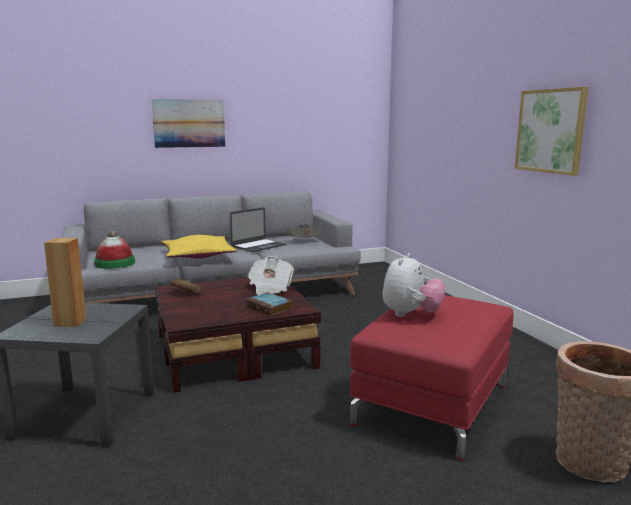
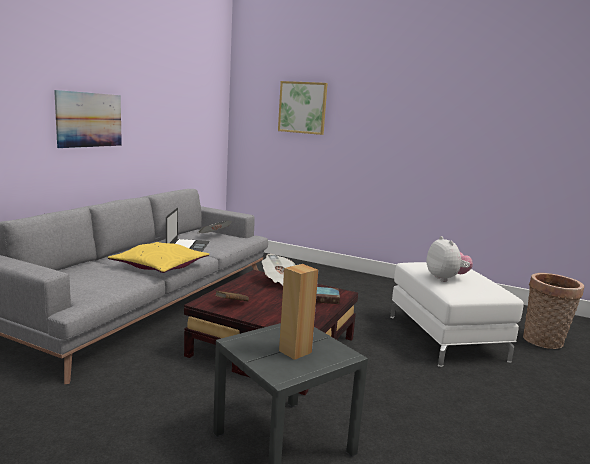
camera: 45 degrees left, 0 degrees up
hat [94,230,135,269] -> none
red ottoman [350,295,514,461] -> white ottoman [390,262,524,367]
picture [515,87,588,176] -> picture moved to [278,81,328,135]

